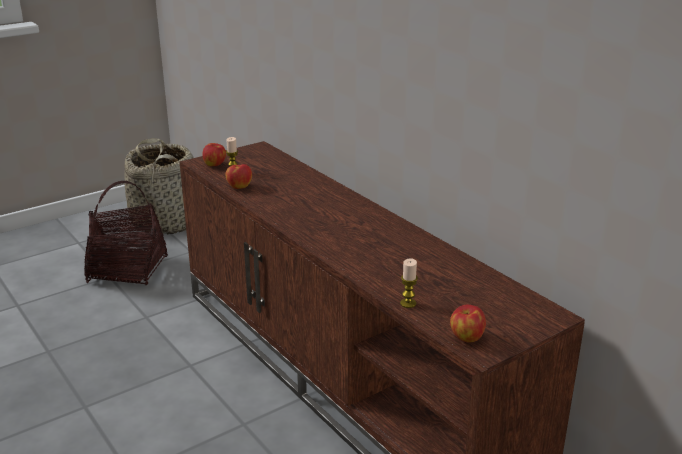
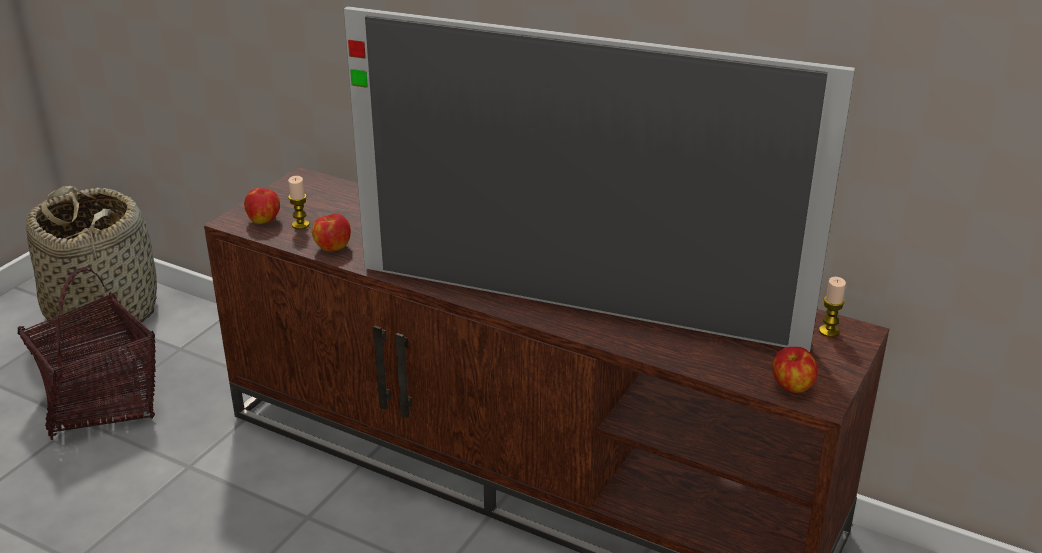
camera: 25 degrees left, 5 degrees up
candle [400,258,418,308] -> candle moved to [819,277,846,337]
none -> television [344,6,855,352]

